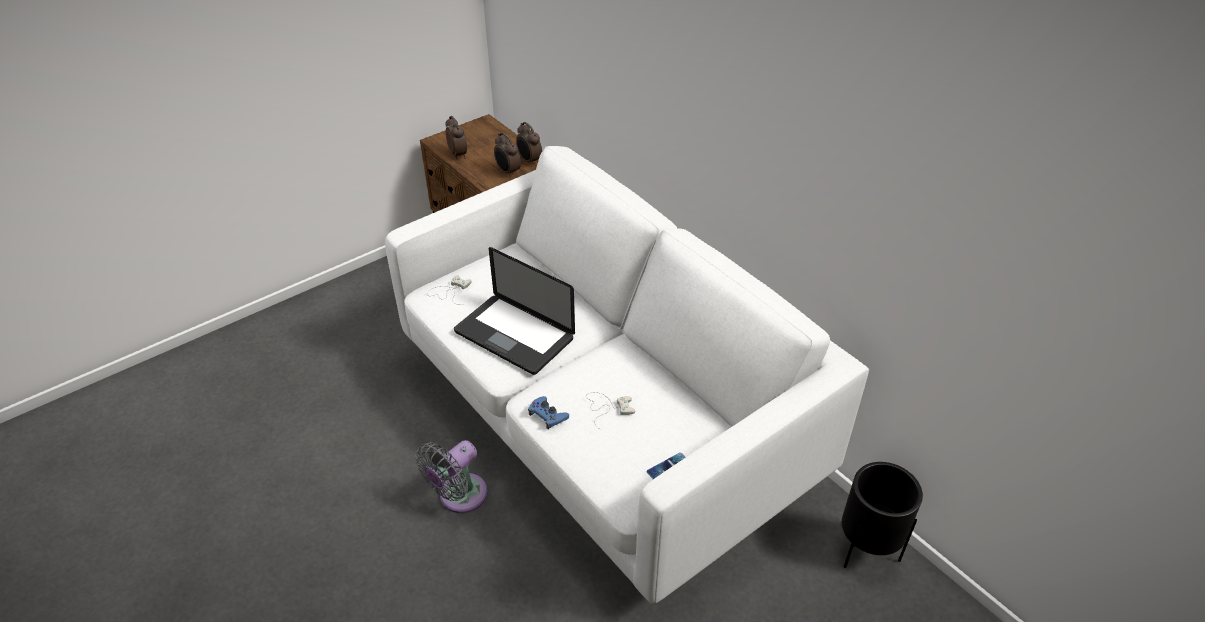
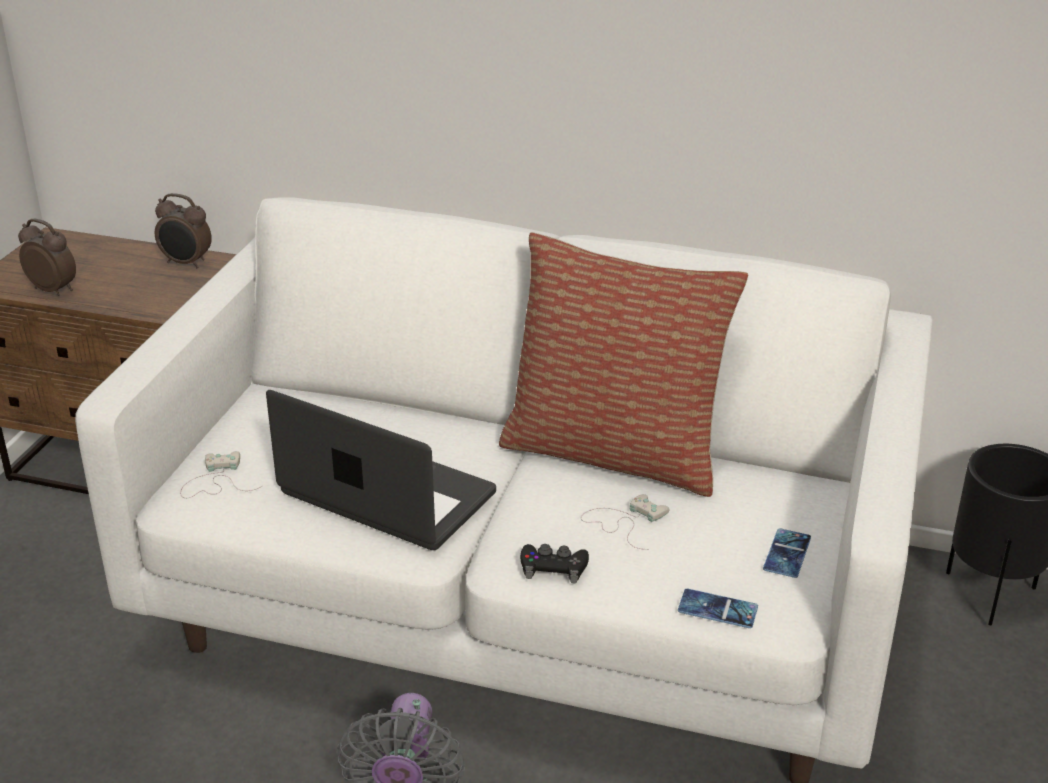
camera: 35 degrees left, 10 degrees down
laptop [454,247,575,375] -> laptop turned 150 degrees counterclockwise [266,390,496,550]
alarm clock [494,132,521,177] -> none
blue game controller [528,396,569,429] -> black game controller [520,544,589,584]
none -> pillow [499,233,748,497]
none -> phone [678,589,758,628]

